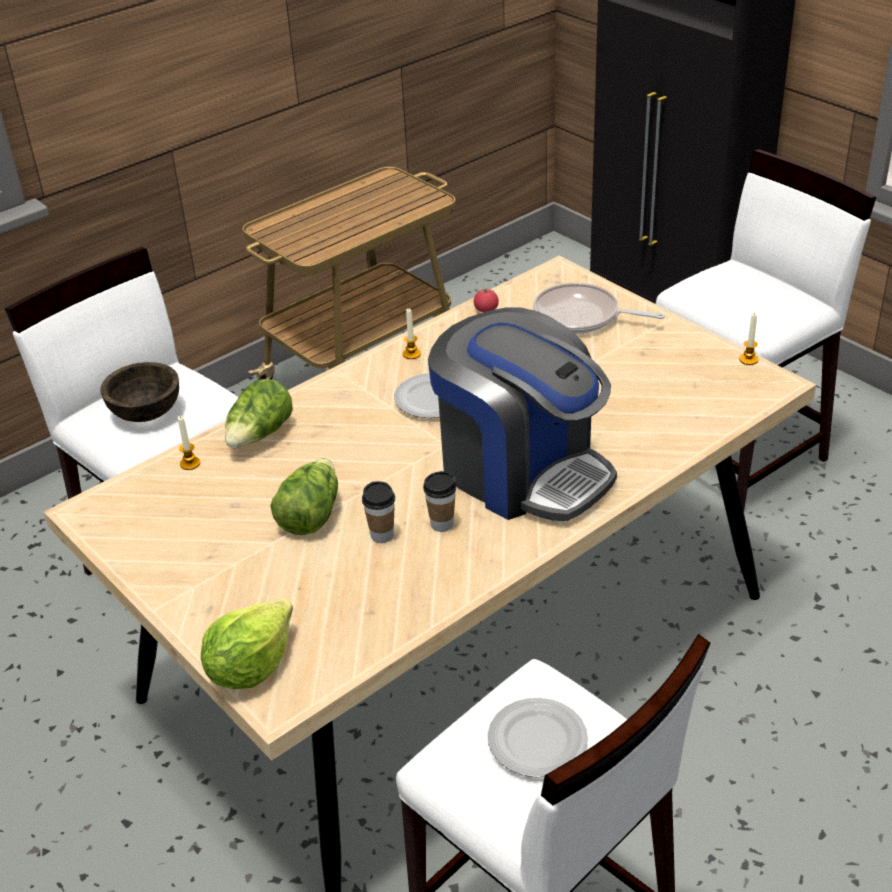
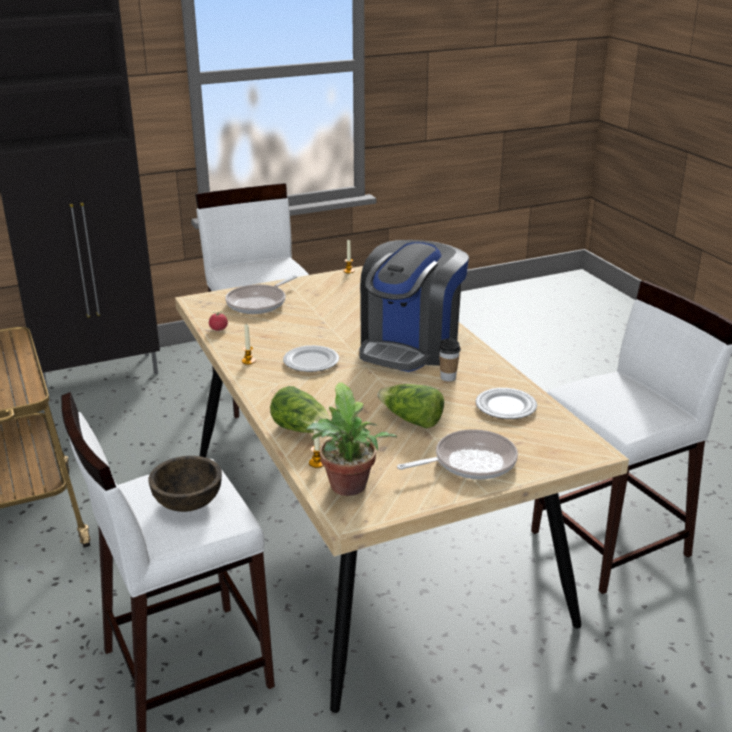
camera: 75 degrees left, 10 degrees down
lettuce [201,598,293,689] -> none
cup [362,481,395,543] -> none
coffee machine [428,308,617,521] -> coffee machine turned 150 degrees clockwise [359,240,469,372]
plate [488,698,588,778] -> plate moved to [475,388,537,419]
none -> potted plant [306,382,397,496]
none -> frying pan [397,429,518,480]

